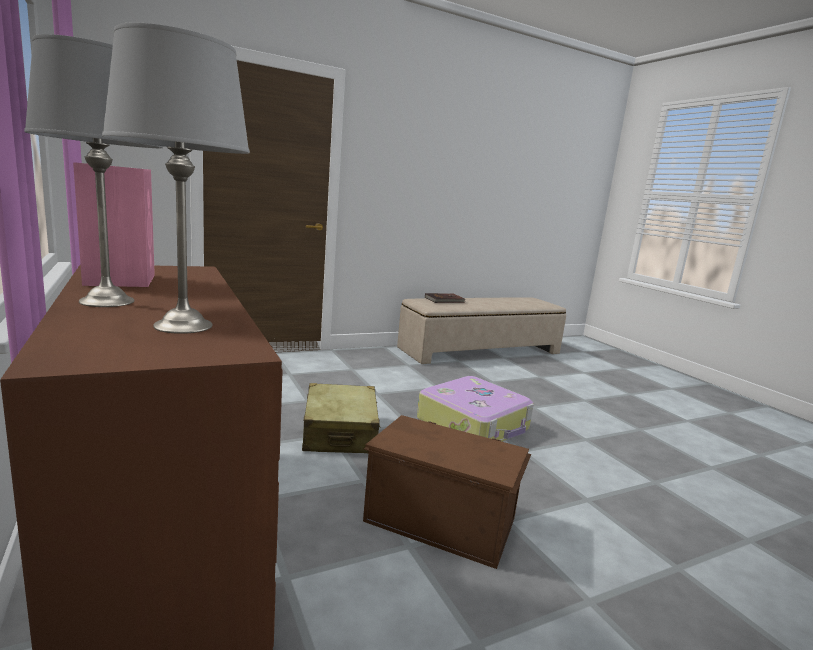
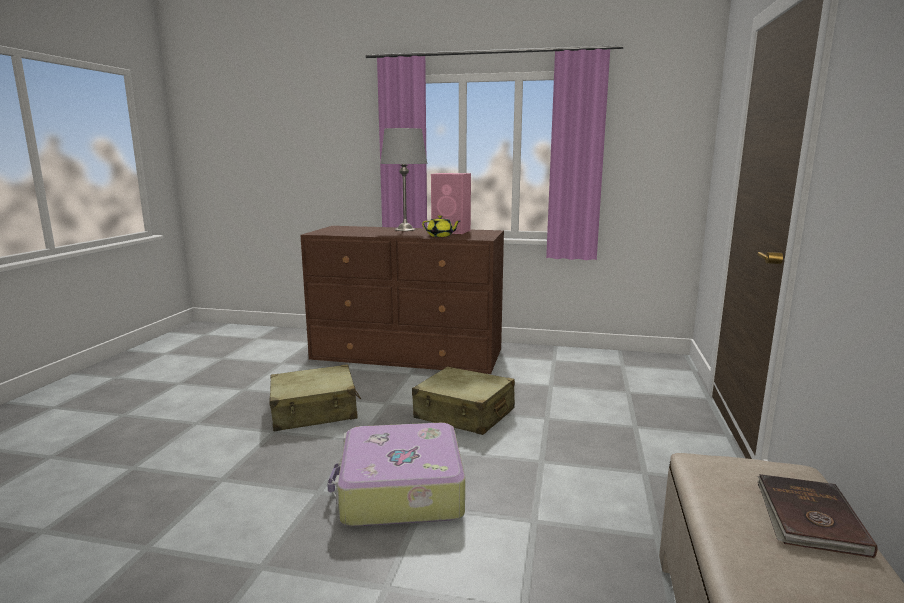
camera: 130 degrees right, 0 degrees up
grey table lamp [102,22,250,334] -> none
brown storage box [363,415,531,569] -> beige suitcase [269,364,361,431]
none -> yellow teapot [422,215,460,237]

